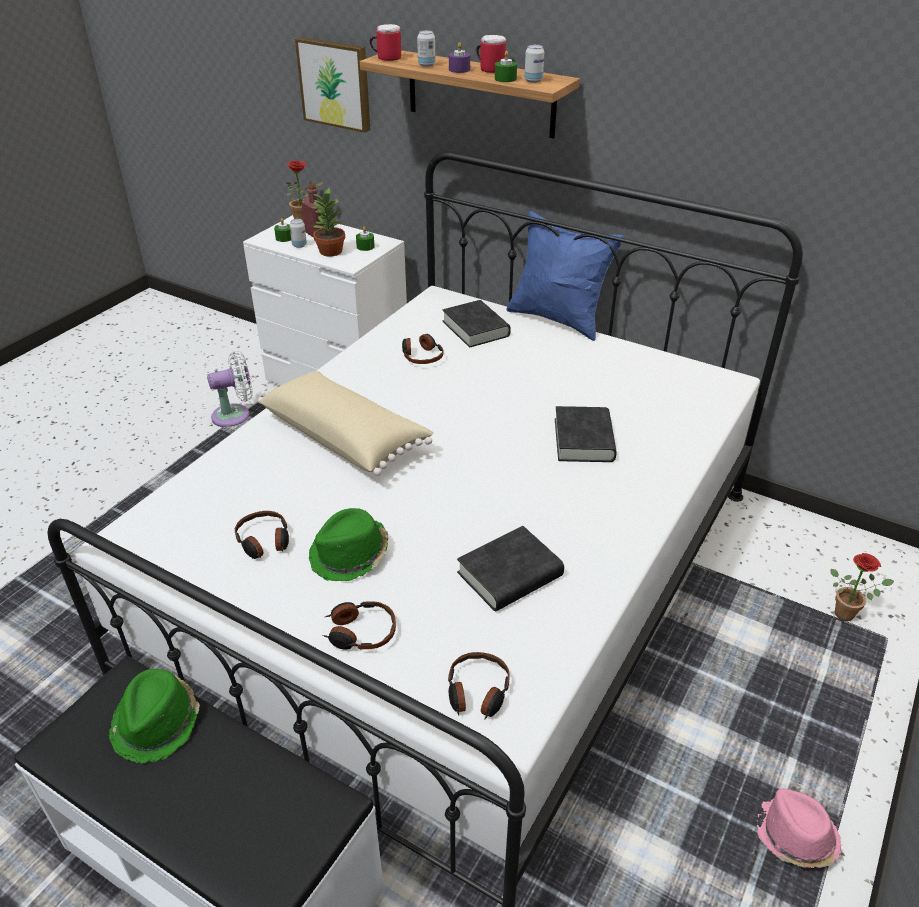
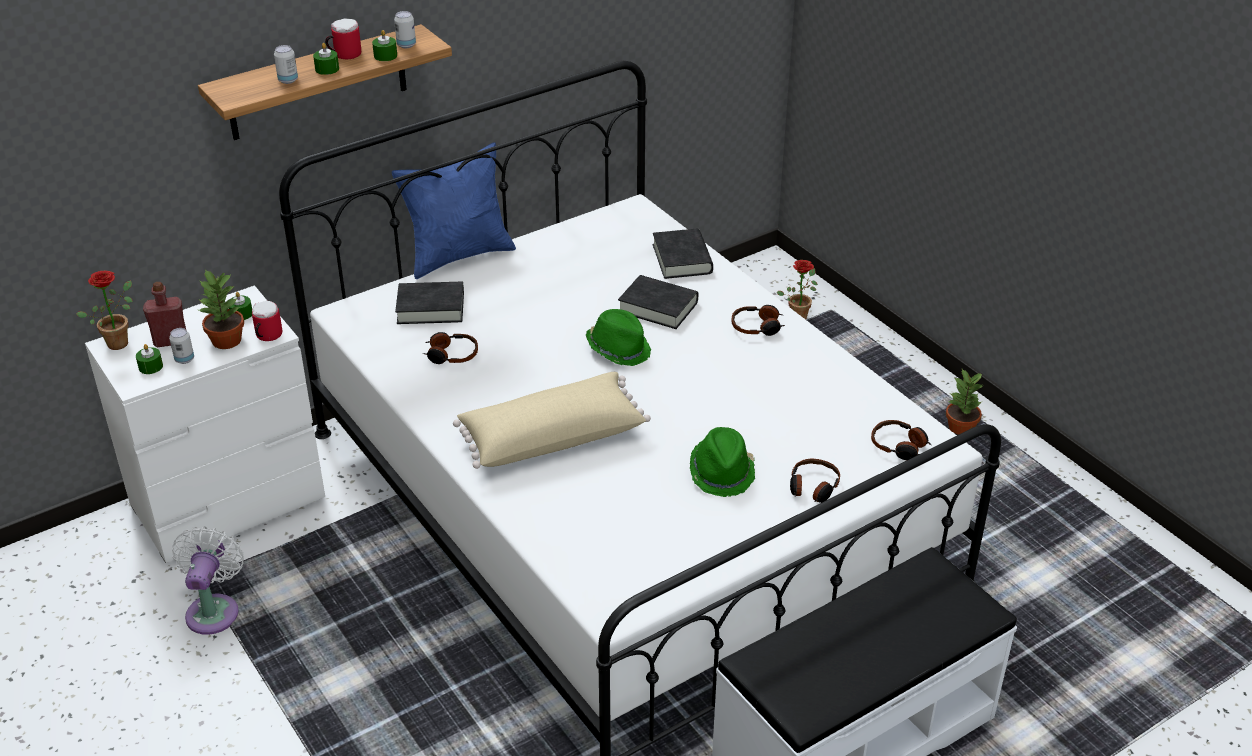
camera: 65 degrees left, 0 degrees up
green hat [109,669,200,764] -> green hat moved to [586,309,651,366]
headphones [235,511,289,559] -> headphones moved to [732,305,785,336]
picture [295,37,370,133] -> none
mug [370,24,401,61] -> mug moved to [252,301,282,341]
purple candle [449,42,470,73] -> green candle [313,43,339,75]
black book [457,526,564,612] -> black book moved to [653,229,713,279]
pink hat [757,788,841,868] -> potted plant [946,369,983,435]

